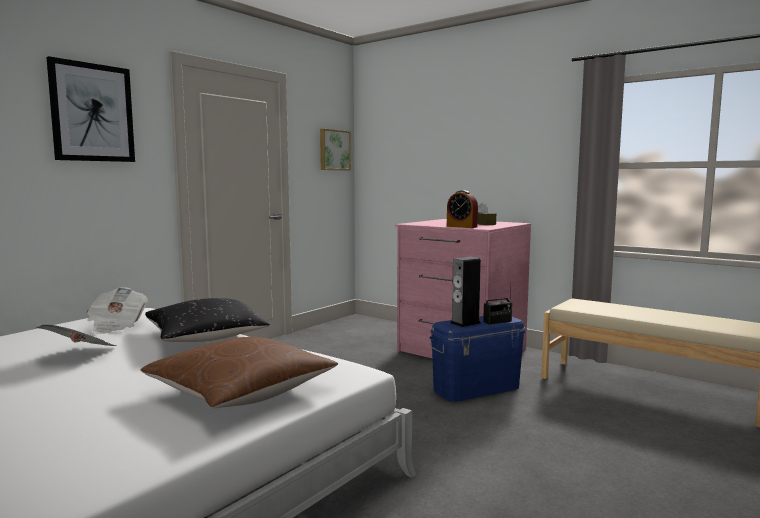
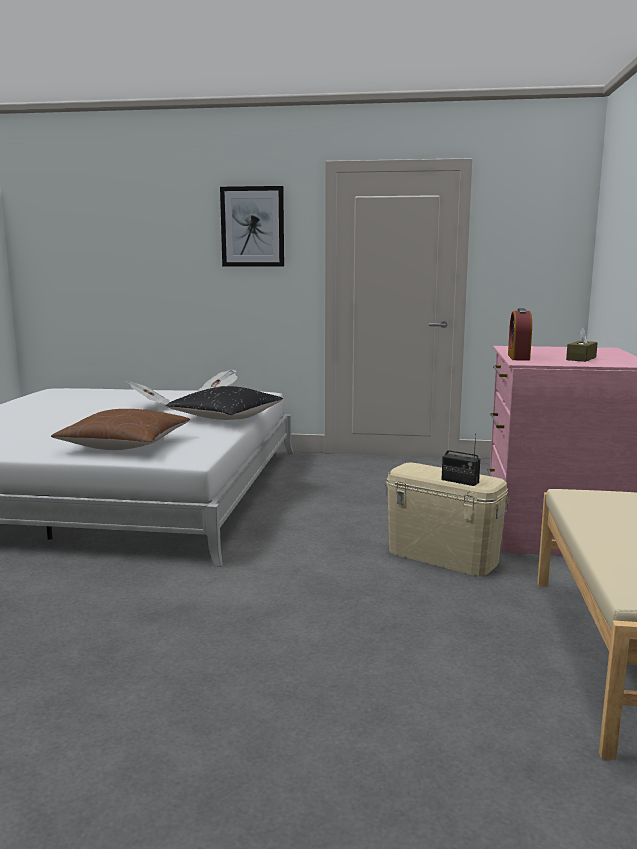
camera: 60 degrees right, 5 degrees up
picture [320,129,351,170] -> none
blue storage box [430,316,525,402] -> beige storage box [385,463,510,576]
speaker [450,257,481,327] -> none

